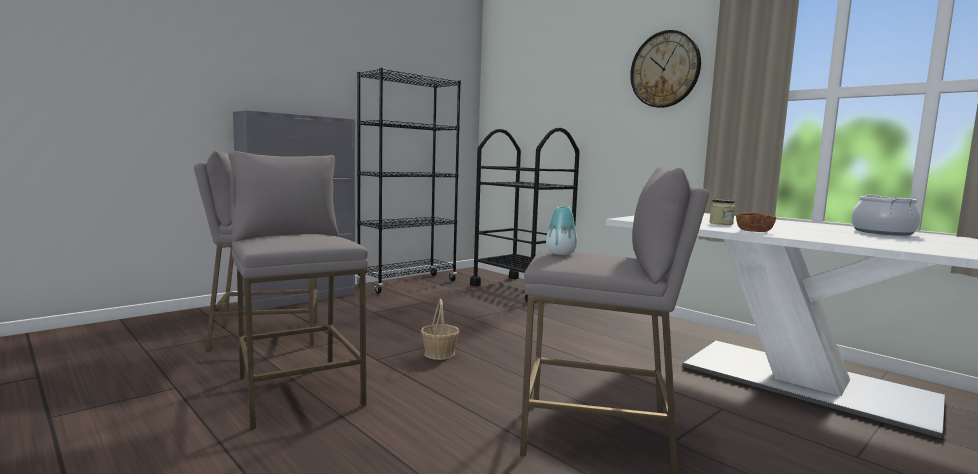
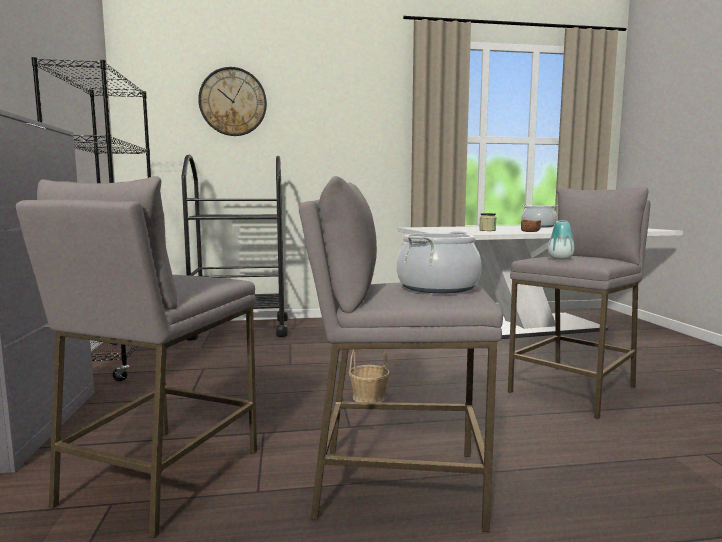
camera: 55 degrees left, 0 degrees up
wall clock [630,30,701,108] -> wall clock moved to [198,67,267,136]
none -> cooking pot [396,231,482,293]

